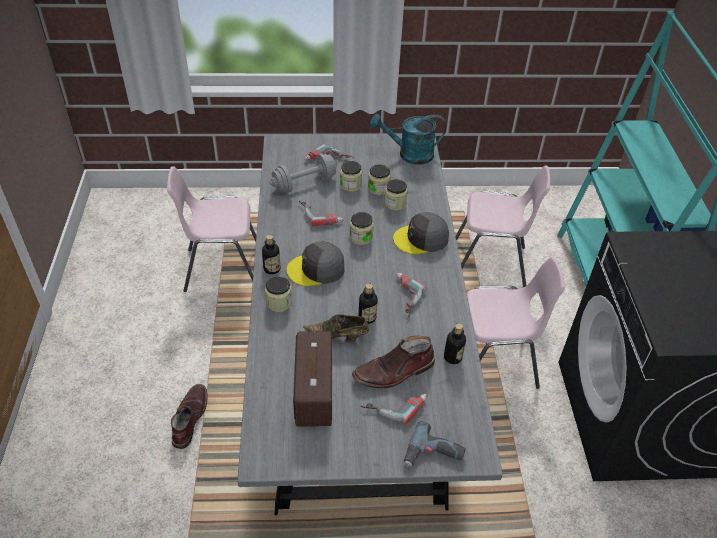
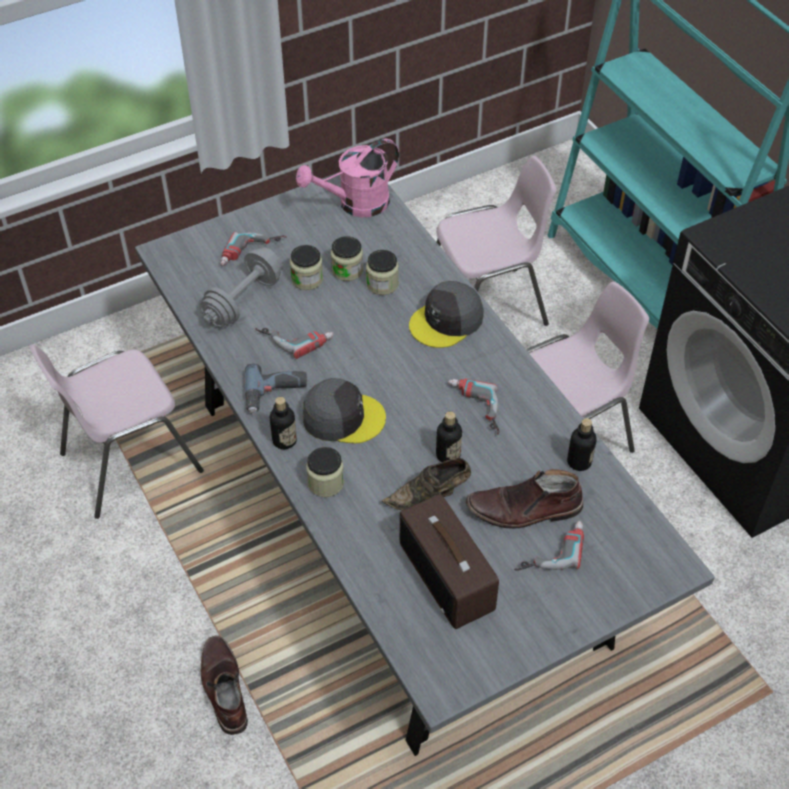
camera: 25 degrees left, 5 degrees up
grey cap [287,241,345,286] -> grey cap turned 135 degrees counterclockwise [303,378,386,443]
jar [349,212,374,245] -> none
brown boot [352,336,435,388] -> brown boot turned 45 degrees clockwise [466,469,583,529]
turquoise watering can [370,114,446,165] -> pink watering can [296,139,399,217]
power drill [404,421,466,467] -> power drill moved to [244,363,307,414]

